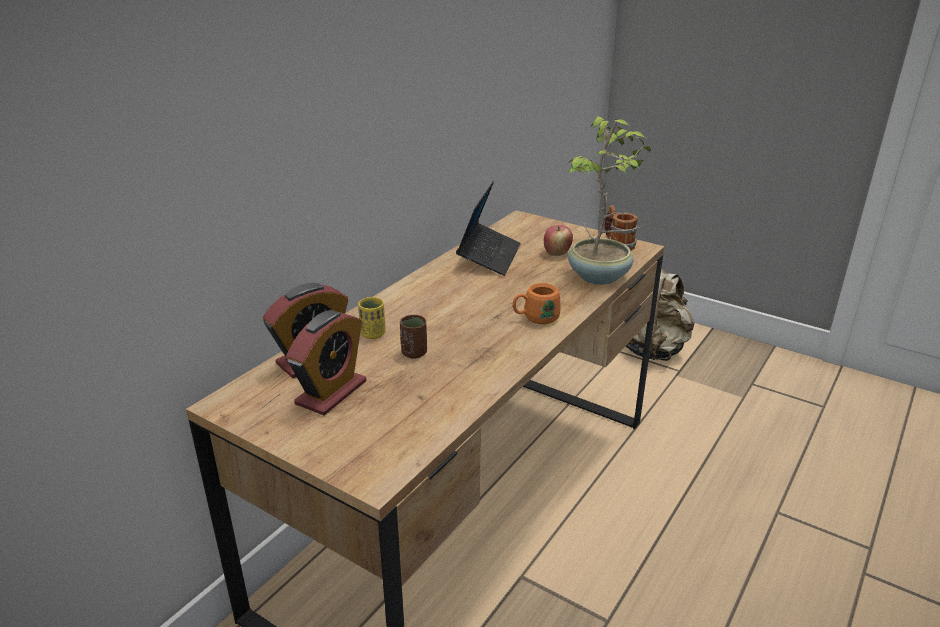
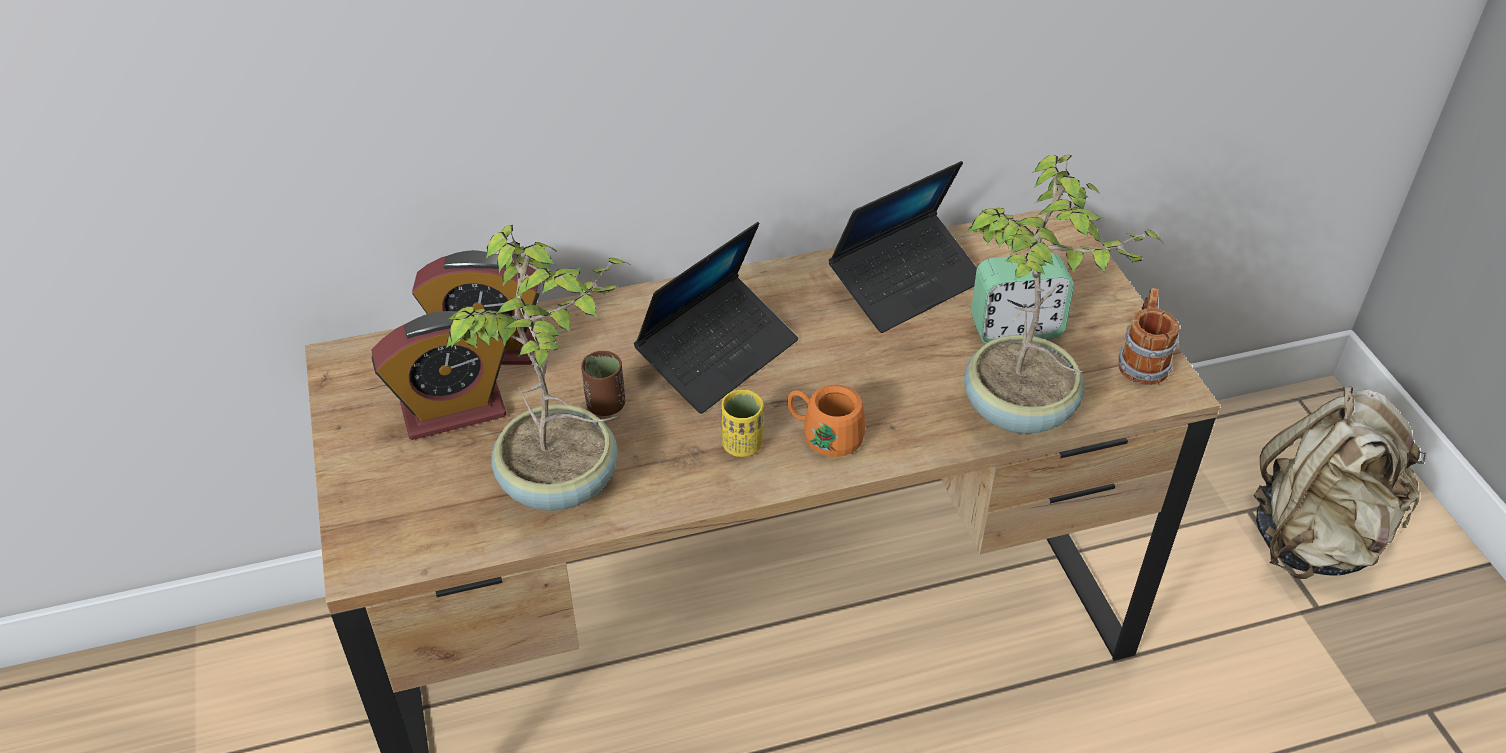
camera: 40 degrees right, 15 degrees up
yellow cup [358,297,386,339] -> yellow cup moved to [721,390,763,457]
apple [544,225,573,256] -> alarm clock [971,253,1074,344]
none -> potted plant [445,225,629,511]
none -> laptop [634,222,798,414]

